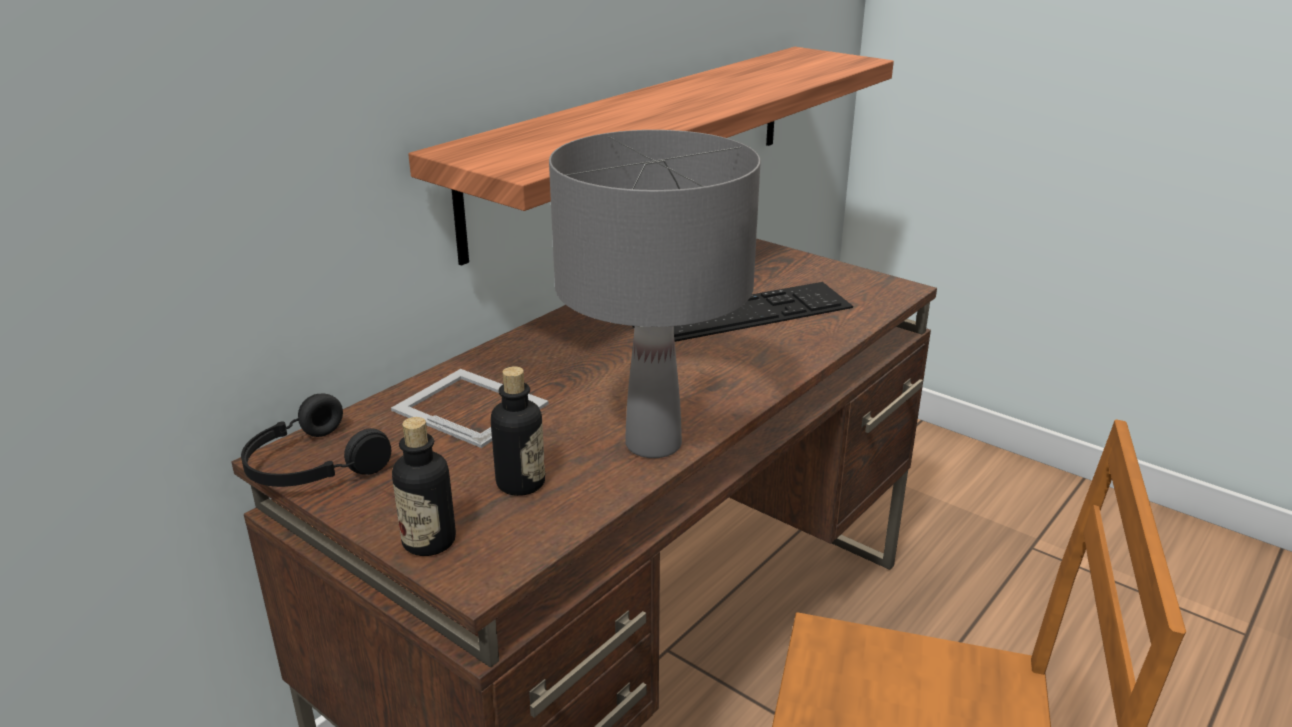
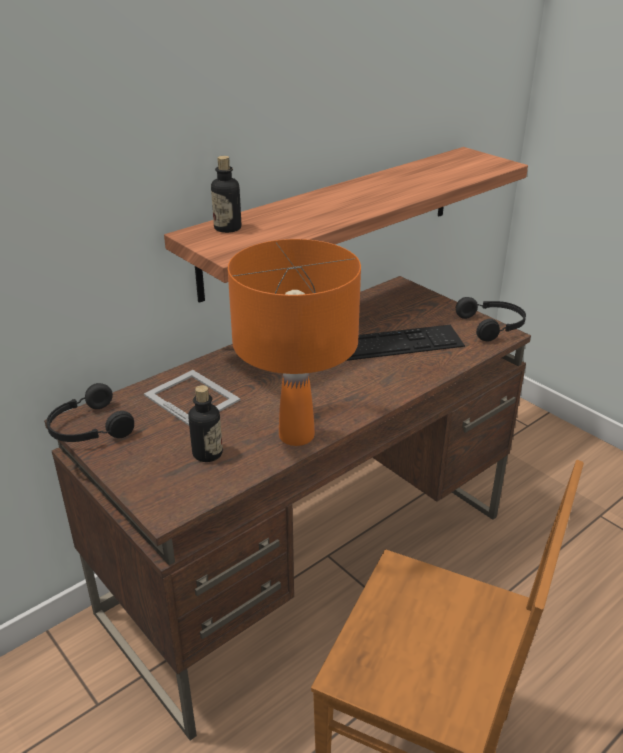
camera: 10 degrees right, 5 degrees up
bottle [392,417,456,556] -> bottle moved to [211,156,241,233]
grey table lamp [549,130,761,458] -> orange table lamp [228,239,361,446]
none -> black headphones [456,297,526,342]

